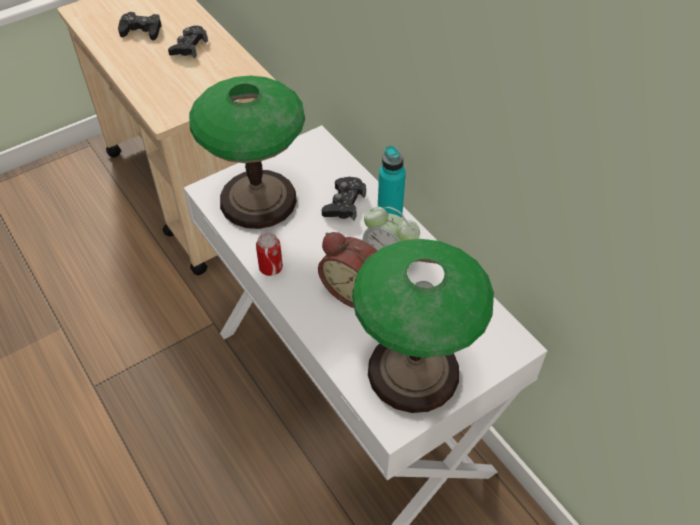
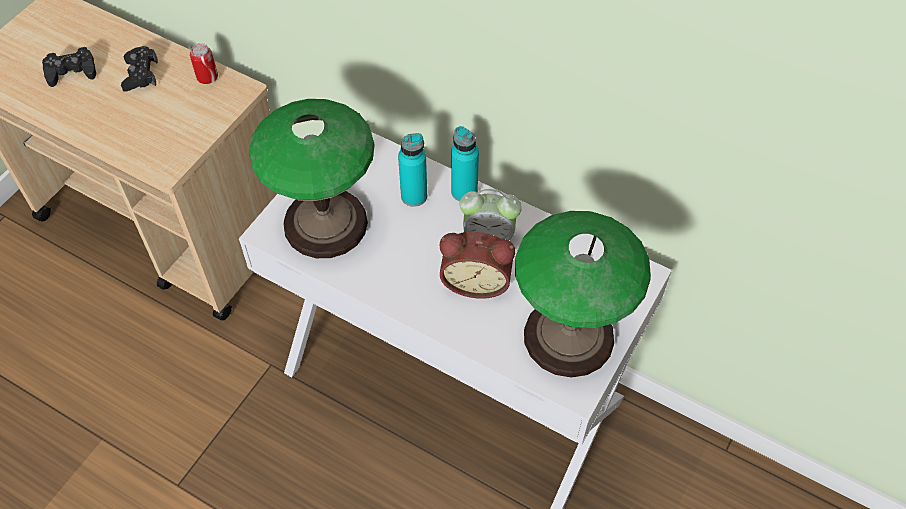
camera: 25 degrees left, 5 degrees up
can [256,233,283,276] -> can moved to [190,43,218,84]
black game controller [322,177,366,221] -> turquoise bottle [398,133,427,207]

